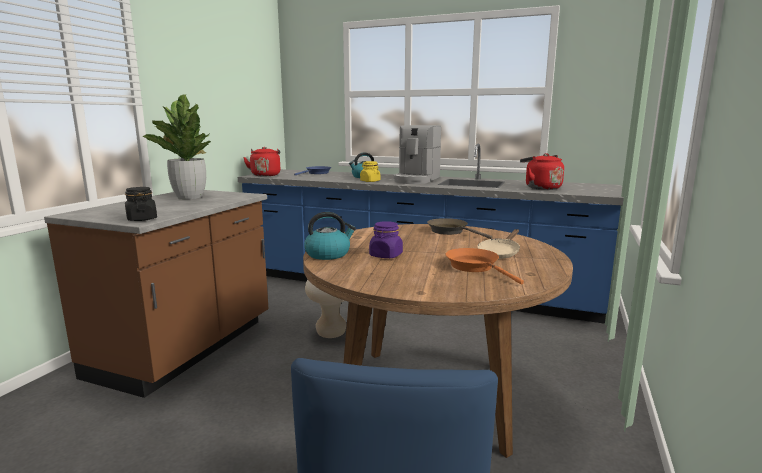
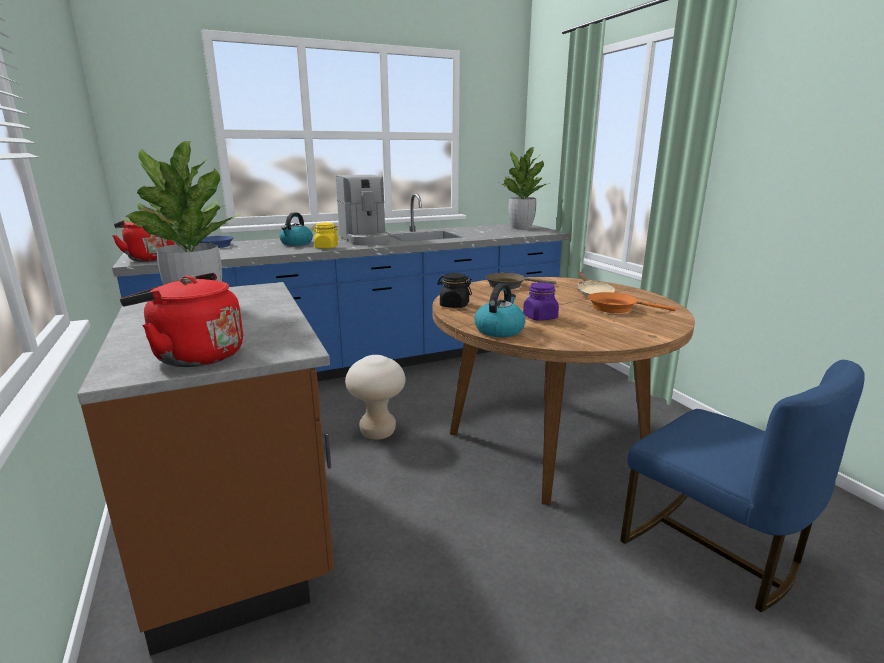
camera: 45 degrees left, 5 degrees up
black jar [125,187,157,221] -> black jar moved to [437,273,472,308]
red kettle [520,153,564,190] -> red kettle moved to [120,273,243,367]
none -> potted plant [501,147,550,229]

